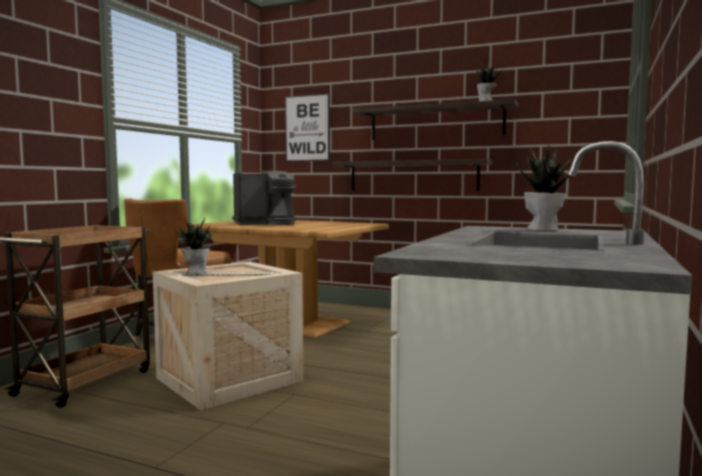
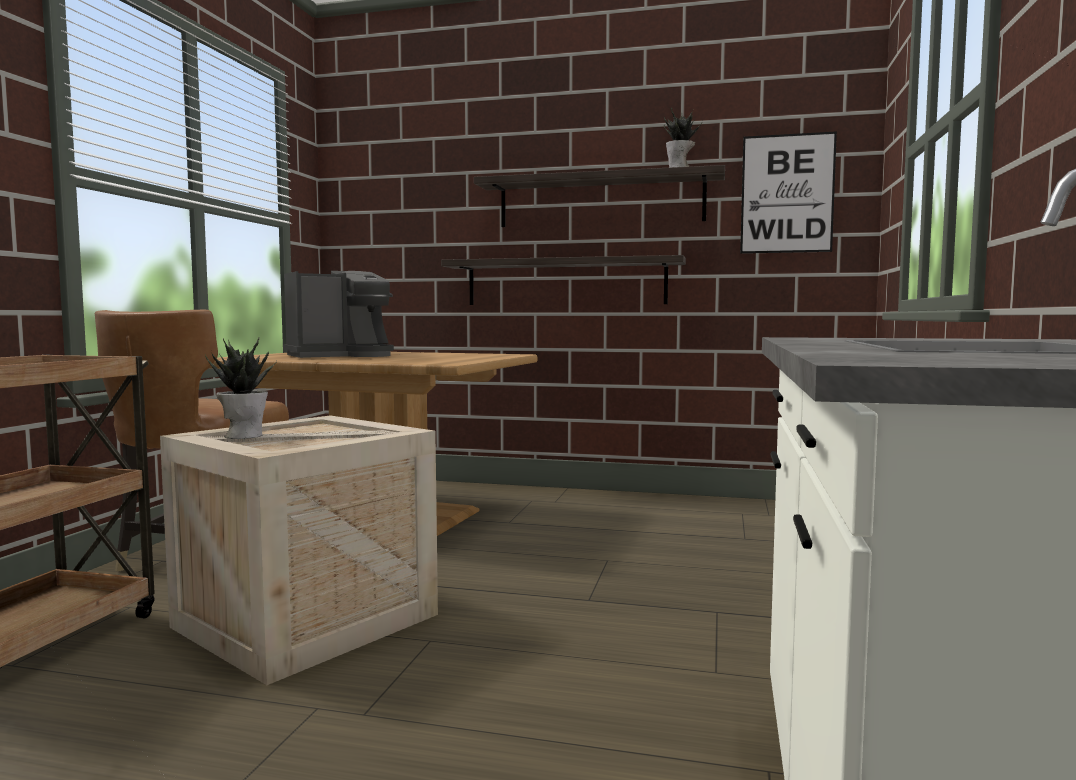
camera: 10 degrees left, 0 degrees up
picture [285,93,330,162] -> picture moved to [740,131,837,254]
potted plant [515,145,571,231] -> none

